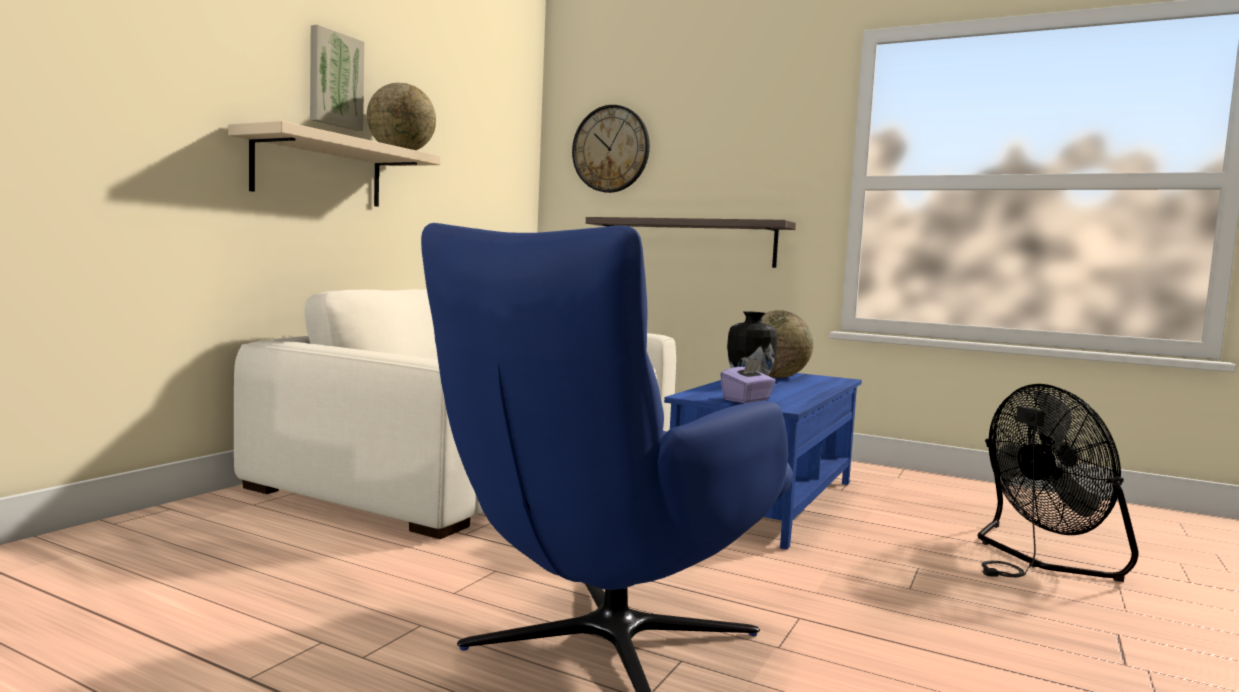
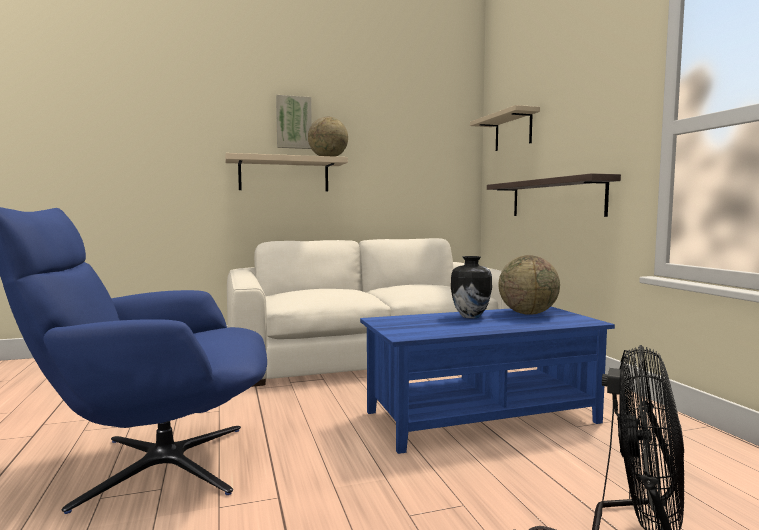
camera: 45 degrees right, 0 degrees up
wall clock [572,105,650,193] -> beige shelf [470,105,540,151]
purple tissue box [720,360,776,403] -> none

